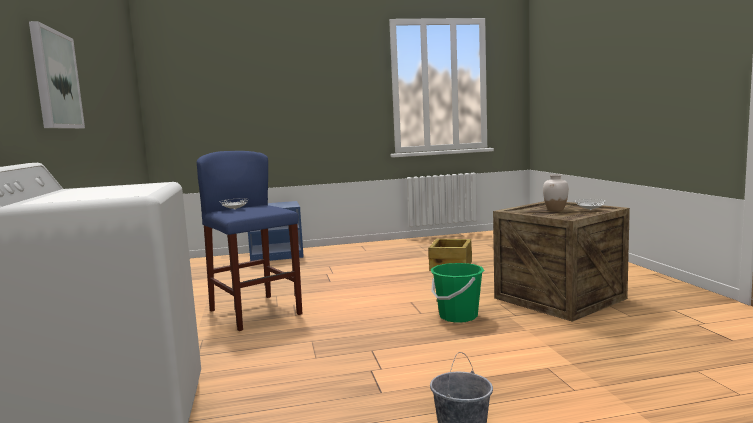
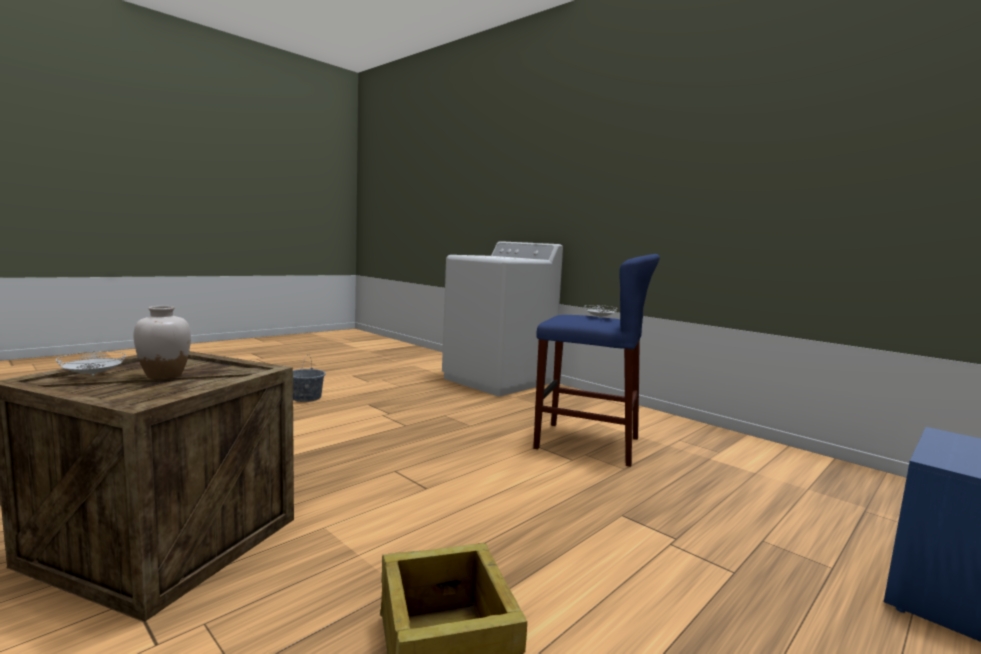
camera: 145 degrees right, 0 degrees up
picture [29,21,85,129] -> none
green bucket [431,263,484,323] -> none

